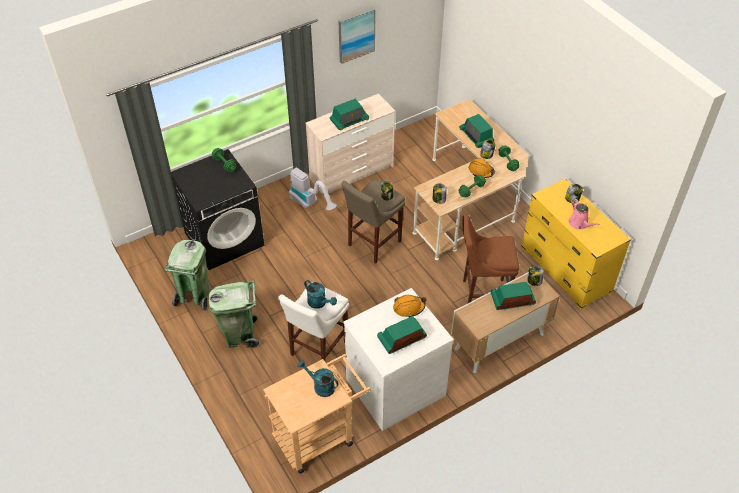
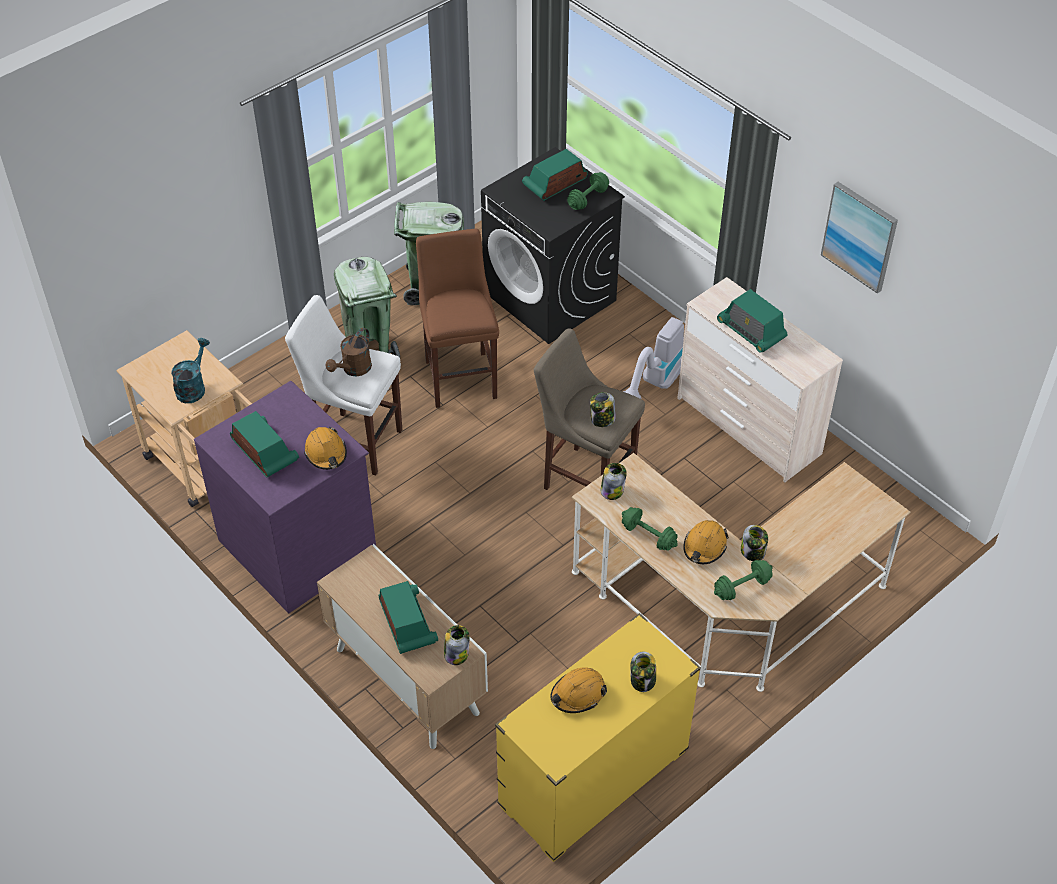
camera: 80 degrees right, 0 degrees up
turquoise watering can [304,280,337,309] -> brown watering can [326,328,372,377]
white dresser [343,288,454,431] -> purple dresser [194,381,376,613]
radio [459,114,494,148] -> radio moved to [522,149,588,201]
brown stool [462,214,519,303] -> brown stool moved to [416,228,499,408]
pink watering can [569,199,600,230] -> orange hard hat [550,667,607,713]

